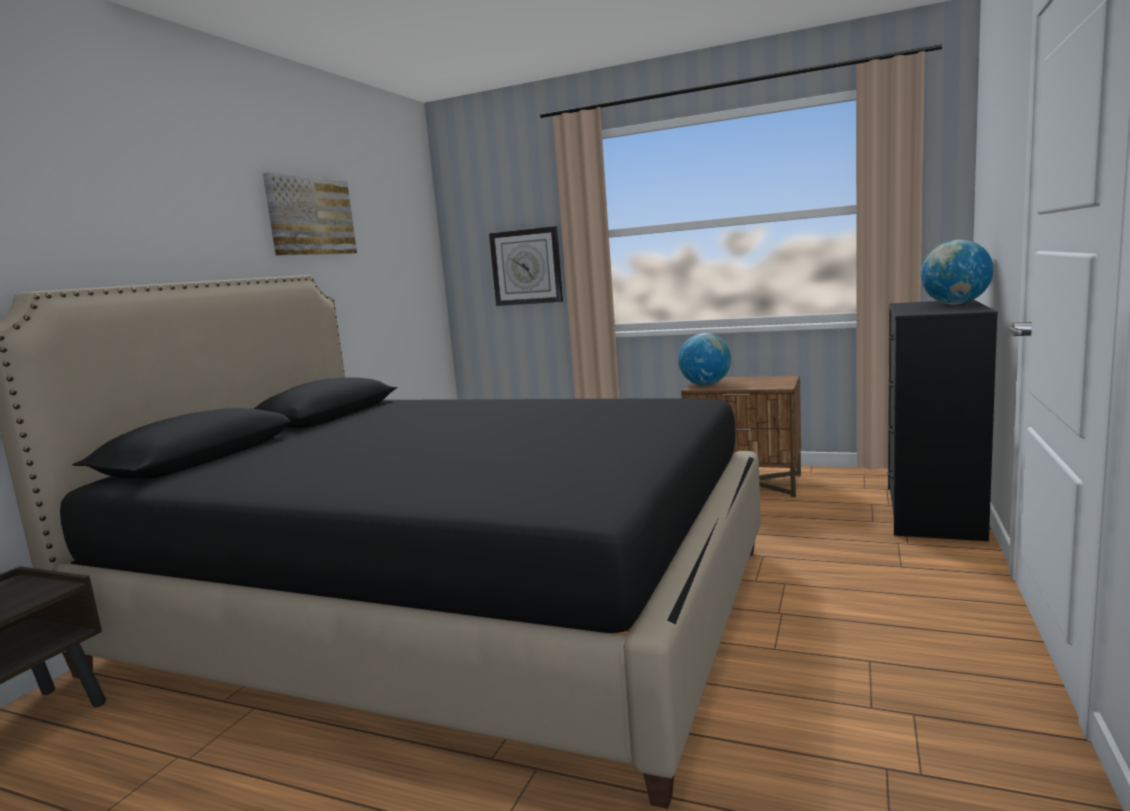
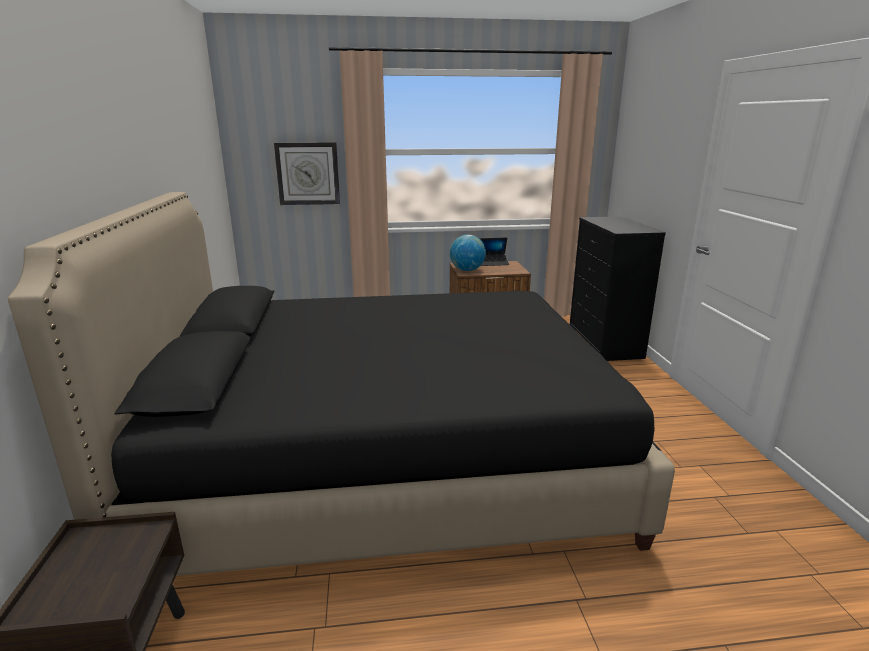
camera: 30 degrees left, 10 degrees up
picture [263,172,357,256] -> none
globe [921,240,994,305] -> none
none -> laptop [479,237,509,266]

